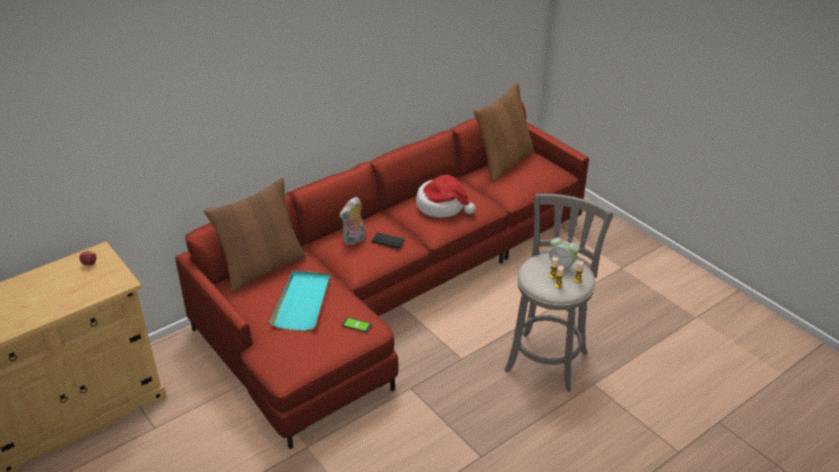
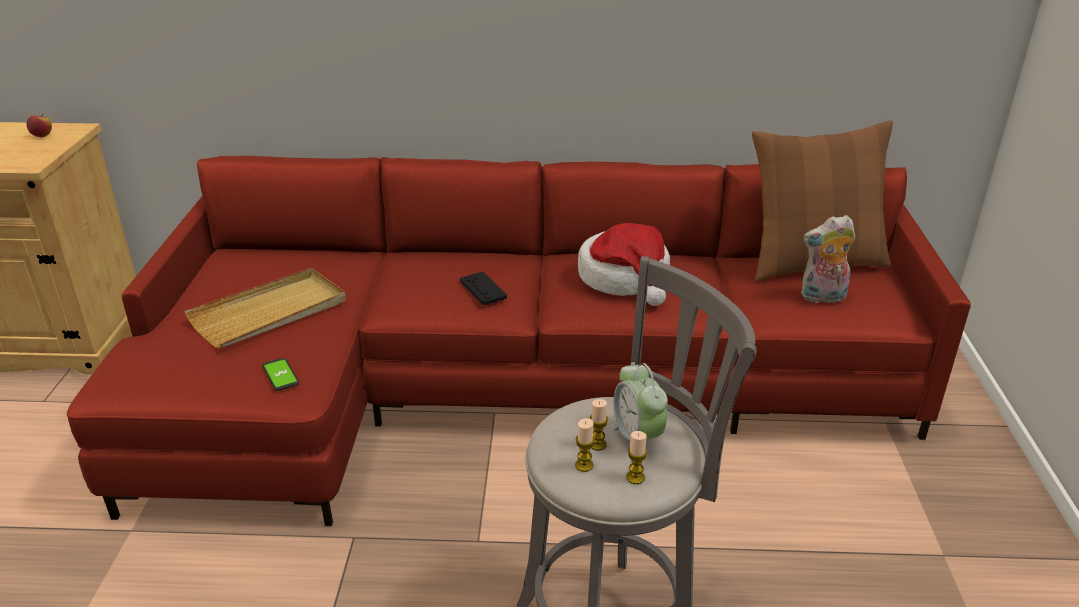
camera: 40 degrees right, 5 degrees down
brown pillow [204,178,306,293] -> none
turquoise tray [269,270,330,331] -> beige tray [184,268,346,349]
plush toy [339,197,366,245] -> plush toy moved to [801,215,855,303]

